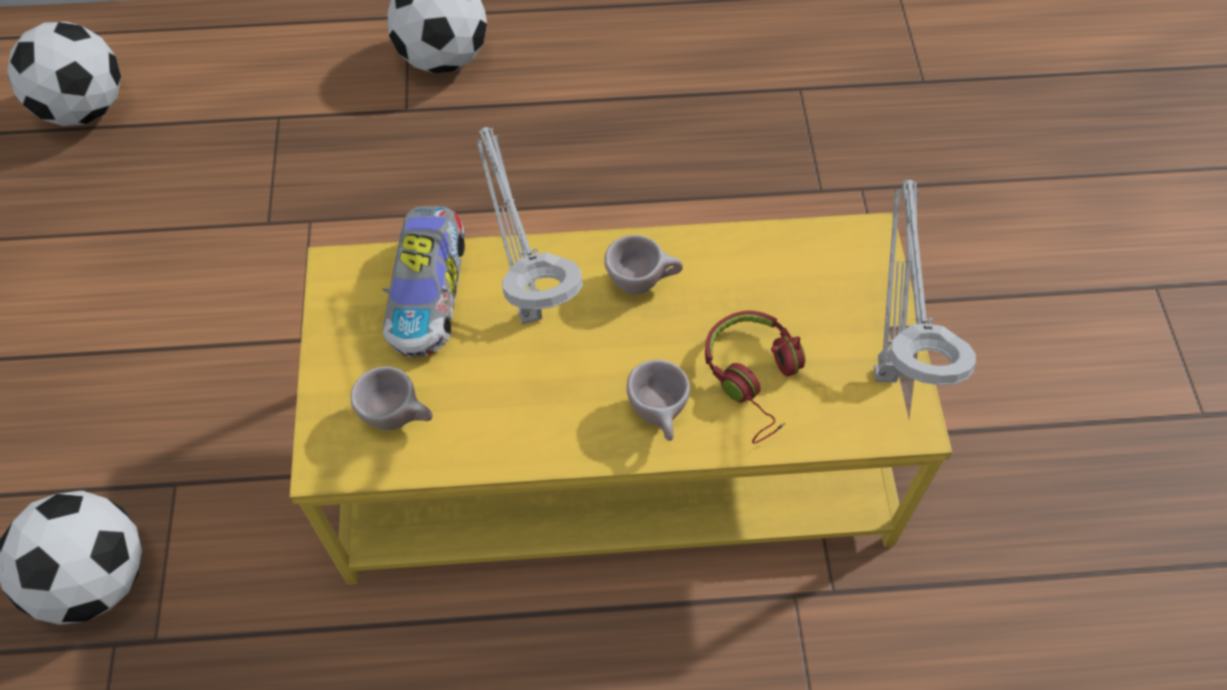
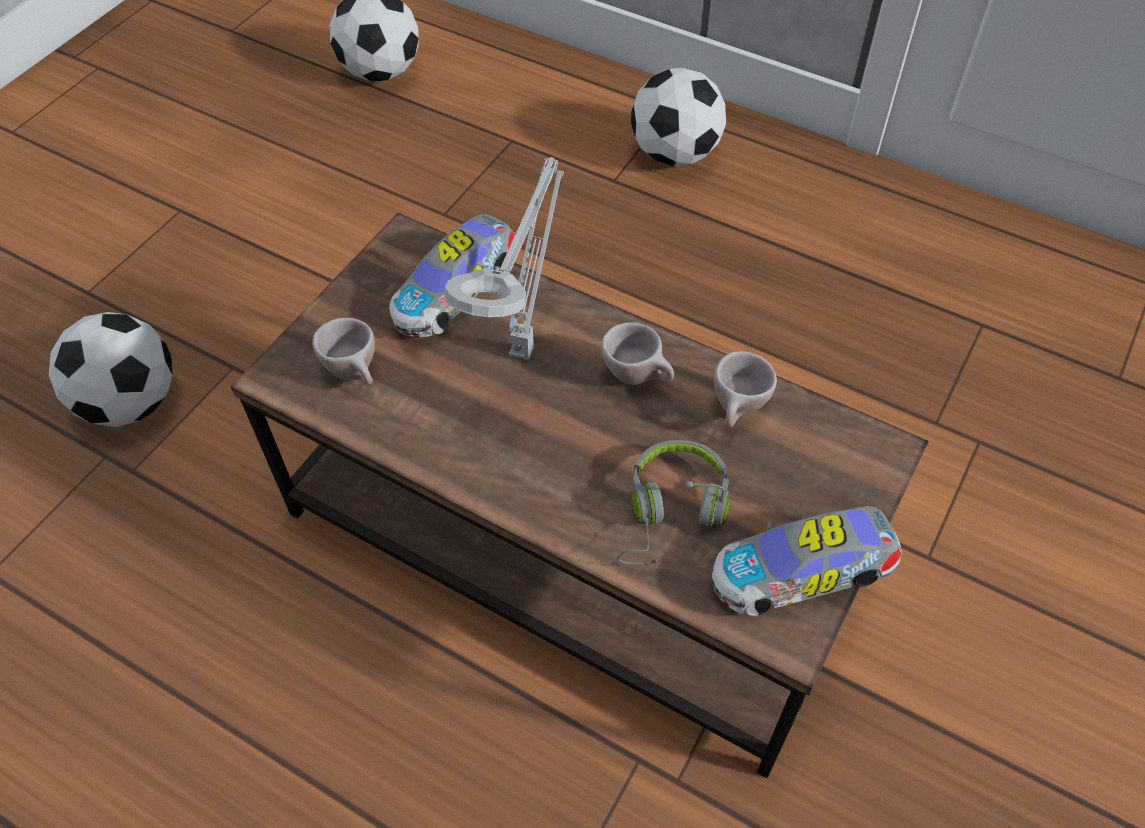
camera: 35 degrees right, 5 degrees down
yellow coffee table [290,212,952,585] -> brown coffee table [231,213,929,778]
beige cup [627,360,690,441] -> beige cup moved to [713,351,777,427]
red headphones [705,311,806,443] -> grey headphones [617,440,730,565]
grey table lamp [874,180,976,385] -> toy car [712,506,902,616]

